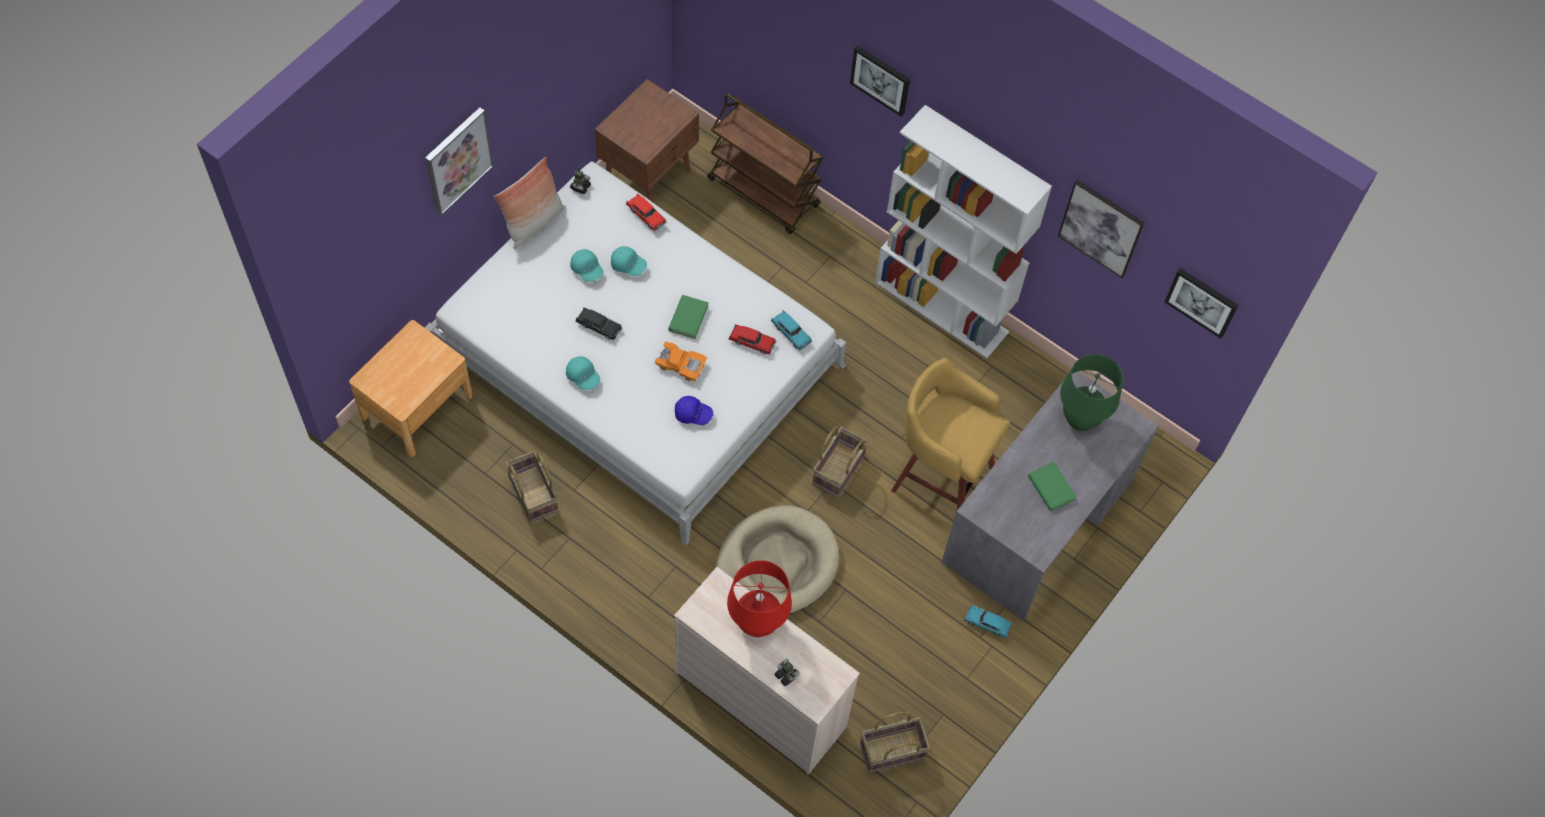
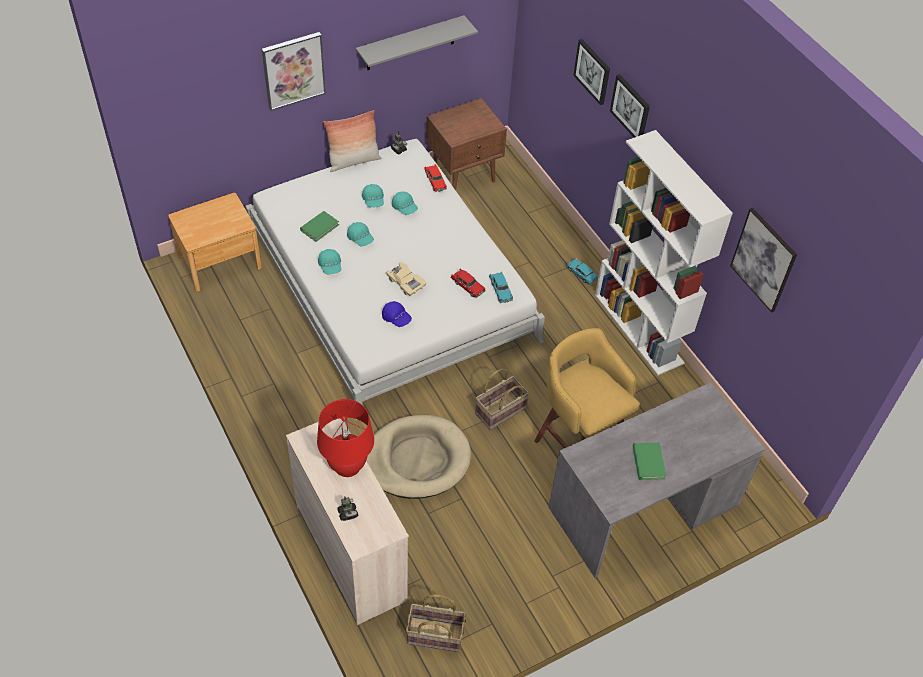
camera: 25 degrees right, 10 degrees down
basket [505,451,558,523] -> none
black toy car [575,307,622,340] -> turquoise cap [347,222,374,246]
orange toy car [654,341,707,381] -> beige toy car [386,262,427,296]
green book [668,295,708,339] -> green book moved to [300,211,339,242]
brown cart [707,93,824,234] -> none
turquoise toy car [964,605,1012,639] -> turquoise toy car moved to [566,258,598,285]
green table lamp [1060,354,1123,431] -> none
picture [1165,268,1238,339] -> picture moved to [573,39,610,105]
none -> grey shelf [356,15,478,70]

